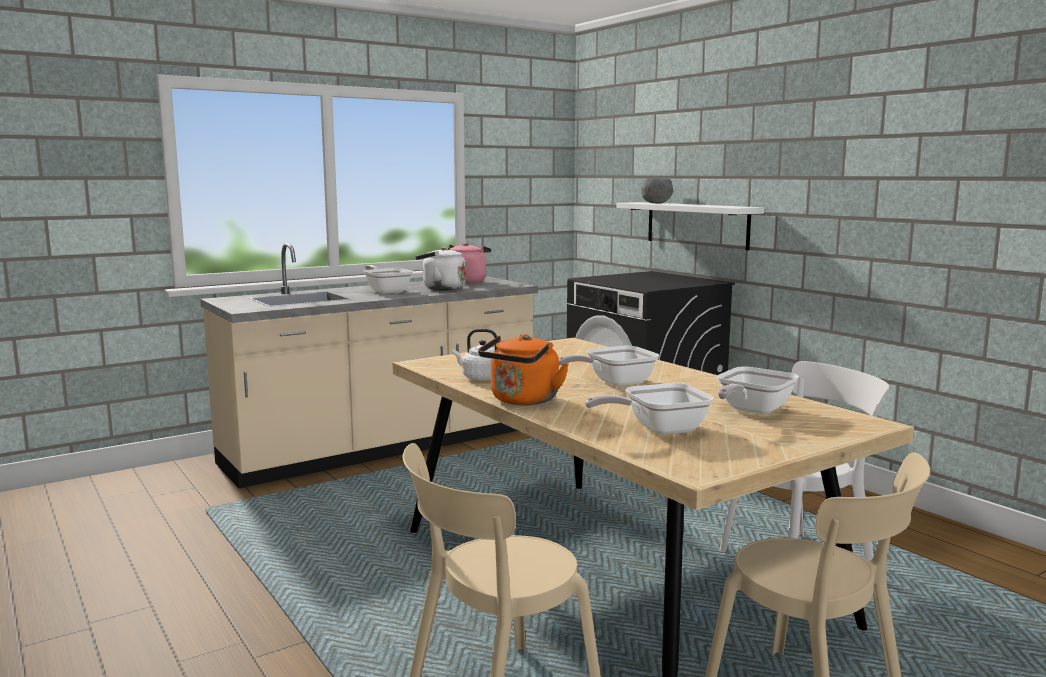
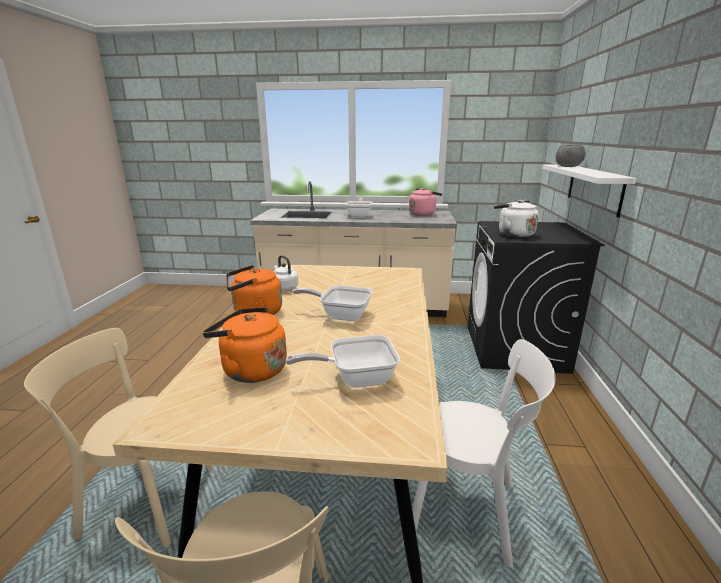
camera: 40 degrees right, 10 degrees up
white kettle [415,247,466,290] -> white kettle moved to [494,200,539,237]
frying pan [585,383,714,435] -> orange kettle [203,307,287,383]

